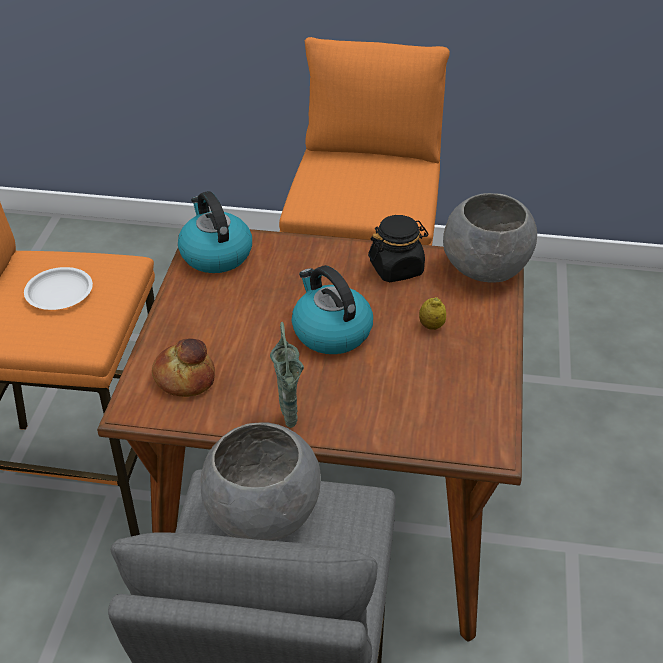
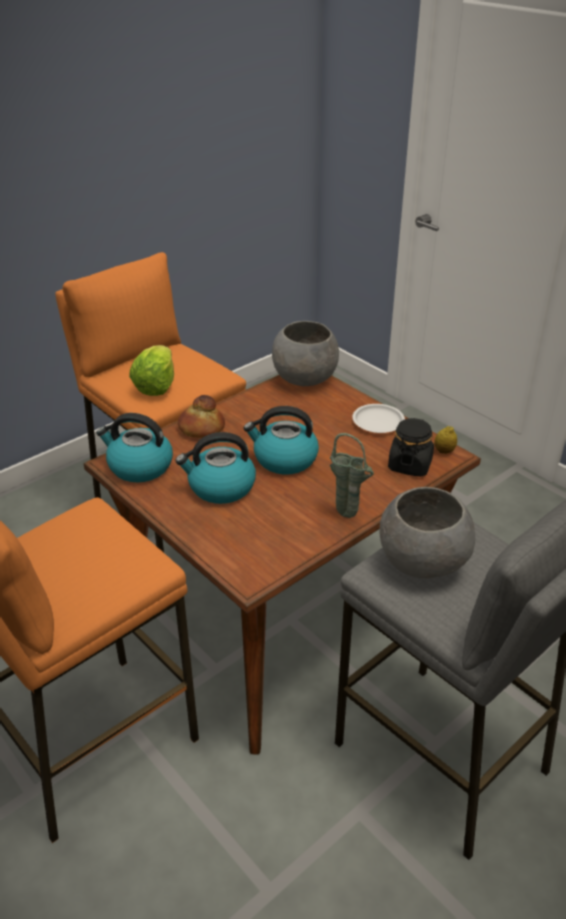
camera: 50 degrees left, 5 degrees down
white plate [24,267,93,310] -> white plate moved to [352,404,405,433]
bread [152,339,215,397] -> bread moved to [178,395,225,438]
black jar [368,215,429,282] -> black jar moved to [388,418,434,477]
lemon [419,297,446,330] -> lemon moved to [434,426,457,454]
none -> lettuce [129,345,174,396]
none -> kettle [176,432,256,504]

